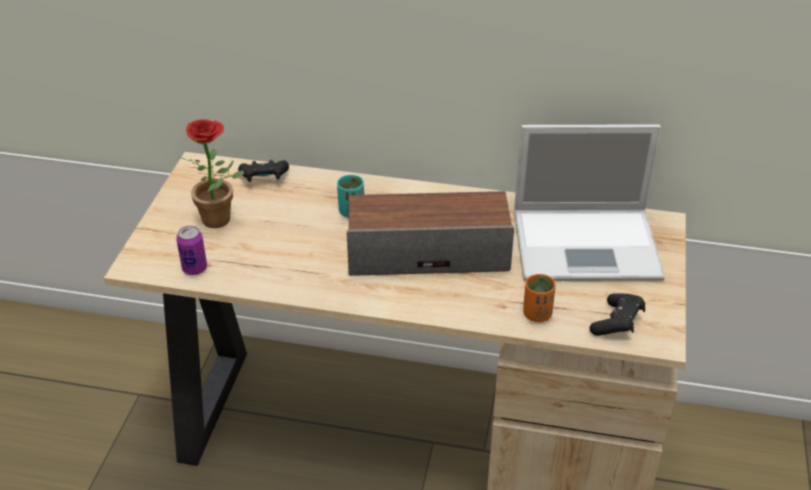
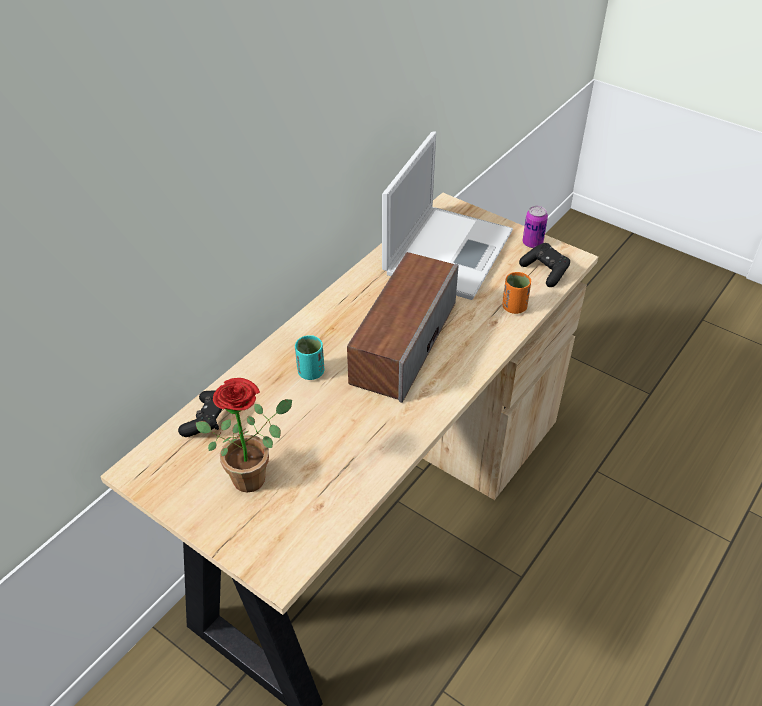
camera: 65 degrees left, 5 degrees up
can [176,226,207,275] -> can moved to [523,206,548,248]

